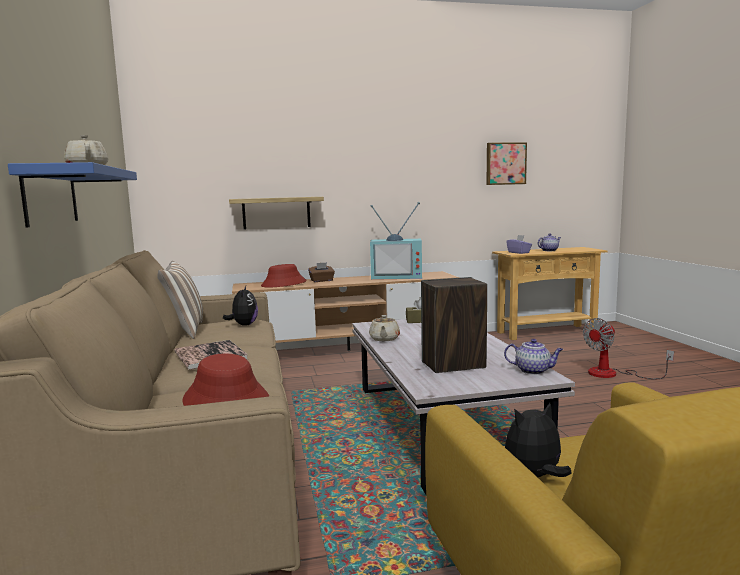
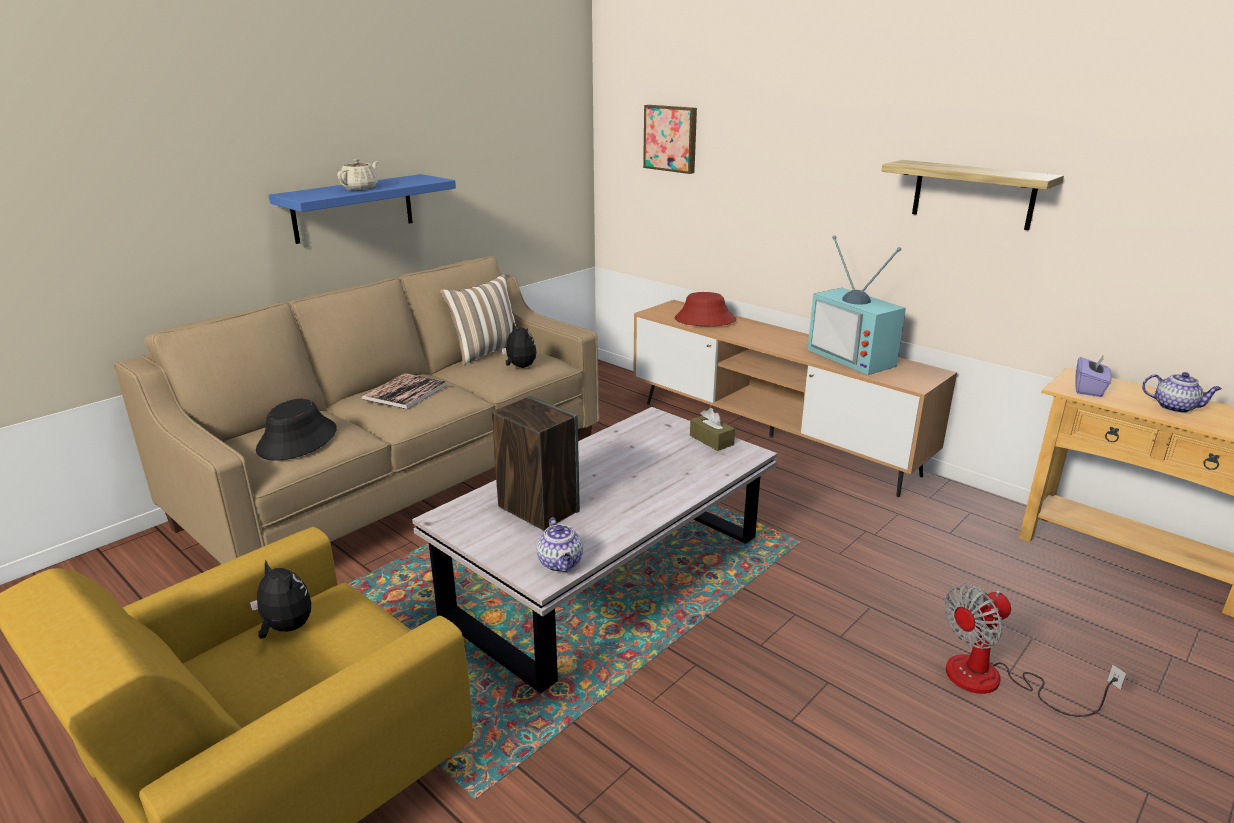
camera: 55 degrees right, 15 degrees up
red hat [182,353,269,406] -> black hat [256,399,337,461]
plush toy [223,286,258,326] -> plush toy turned 90 degrees counterclockwise [502,323,537,368]
shelf [229,197,324,230] -> shelf moved to [882,160,1064,230]
brown tissue box [308,262,335,282] -> none
beige teapot [369,315,400,341] -> none
picture [487,142,527,185] -> picture moved to [643,105,697,174]
fan [583,318,674,379] -> fan turned 45 degrees counterclockwise [945,583,1126,717]

